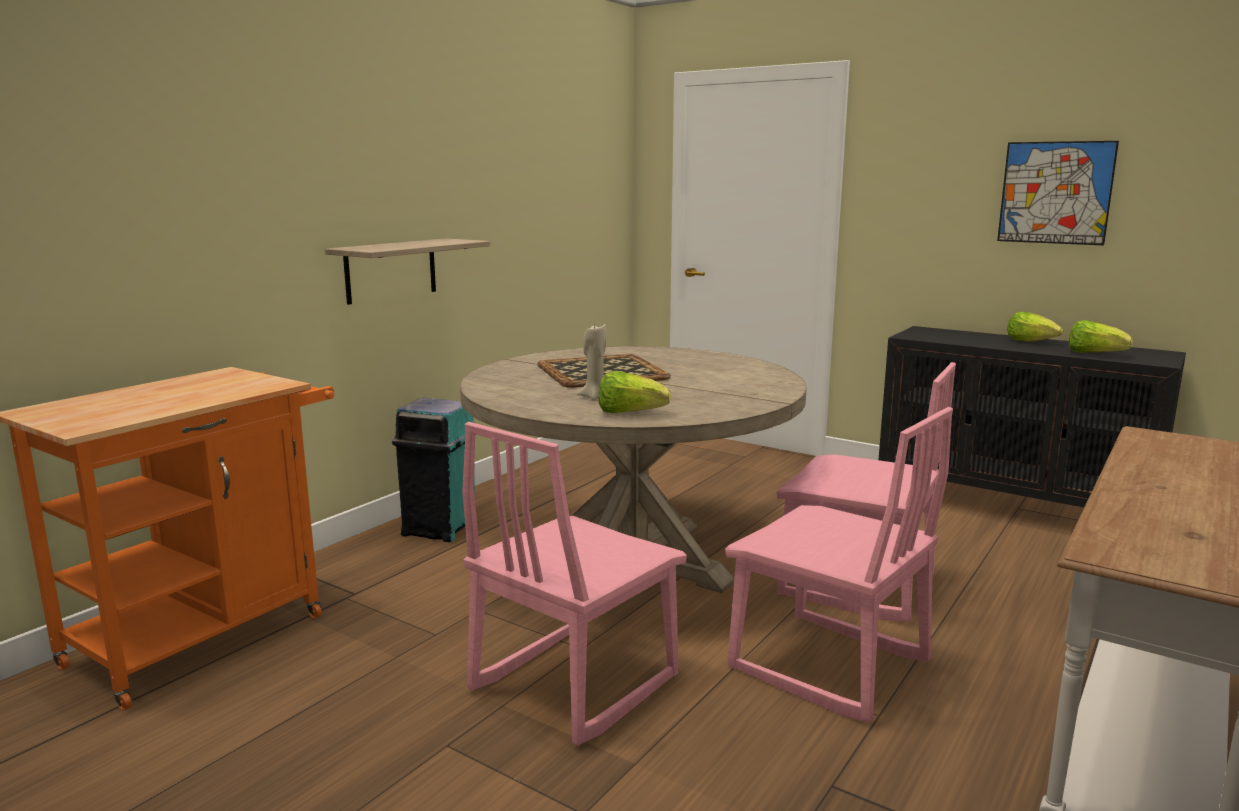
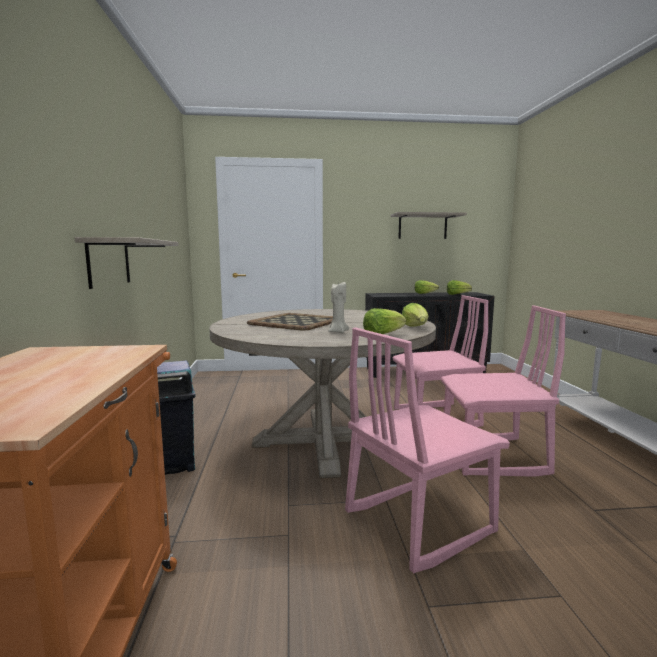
camera: 40 degrees left, 5 degrees down
pink chair [462,422,687,746] -> pink chair turned 60 degrees clockwise [345,327,510,574]
picture [997,141,1119,245] -> shelf [391,212,467,239]
none -> lettuce [402,303,429,327]

